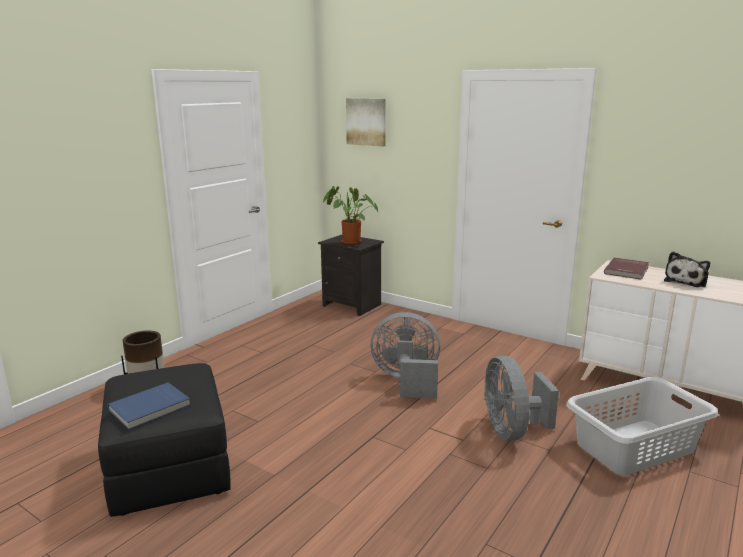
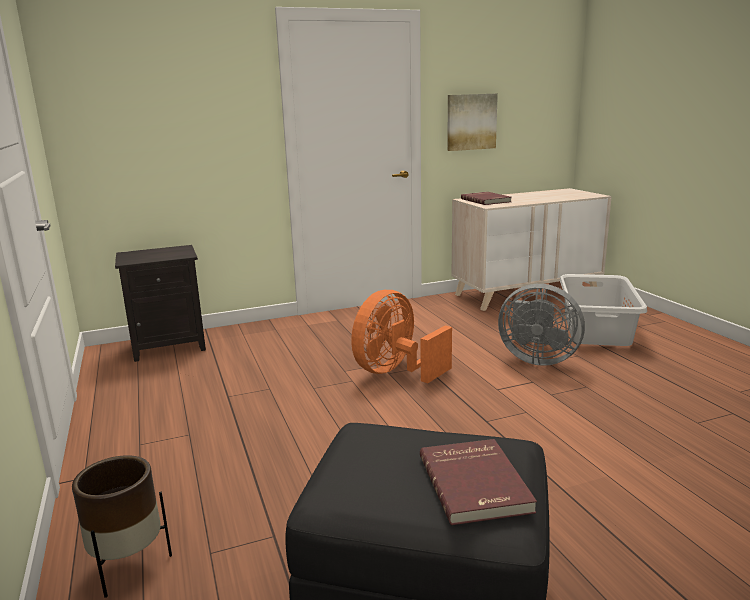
camera: 55 degrees left, 0 degrees up
blue book [108,382,191,429] -> red book [420,439,537,525]
potted plant [323,186,378,245] -> none
picture [346,98,386,147] -> picture moved to [447,94,498,151]
grey fan [370,312,440,399] -> orange fan [351,290,452,383]
plush toy [664,251,710,287] -> none

